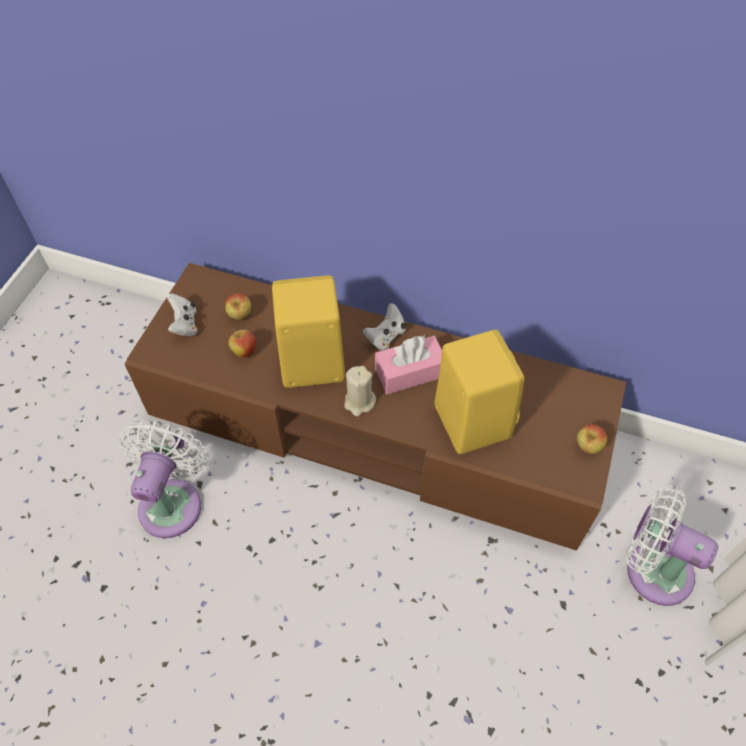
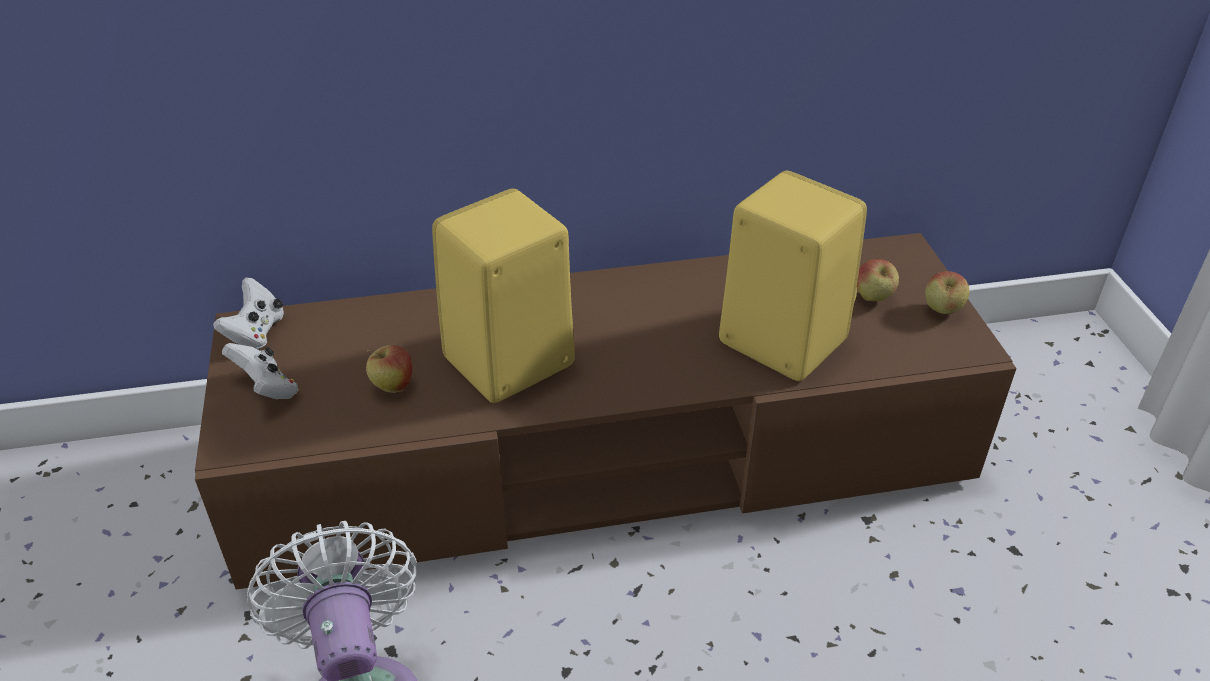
camera: 30 degrees left, 15 degrees down
apple [225,294,251,320] -> apple moved to [857,259,899,301]
beige candle [344,366,376,416] -> none
white game controller [363,303,406,351] -> white game controller moved to [213,277,284,349]
pink tissue box [375,335,442,394] -> none
white fan [626,485,718,606] -> none

